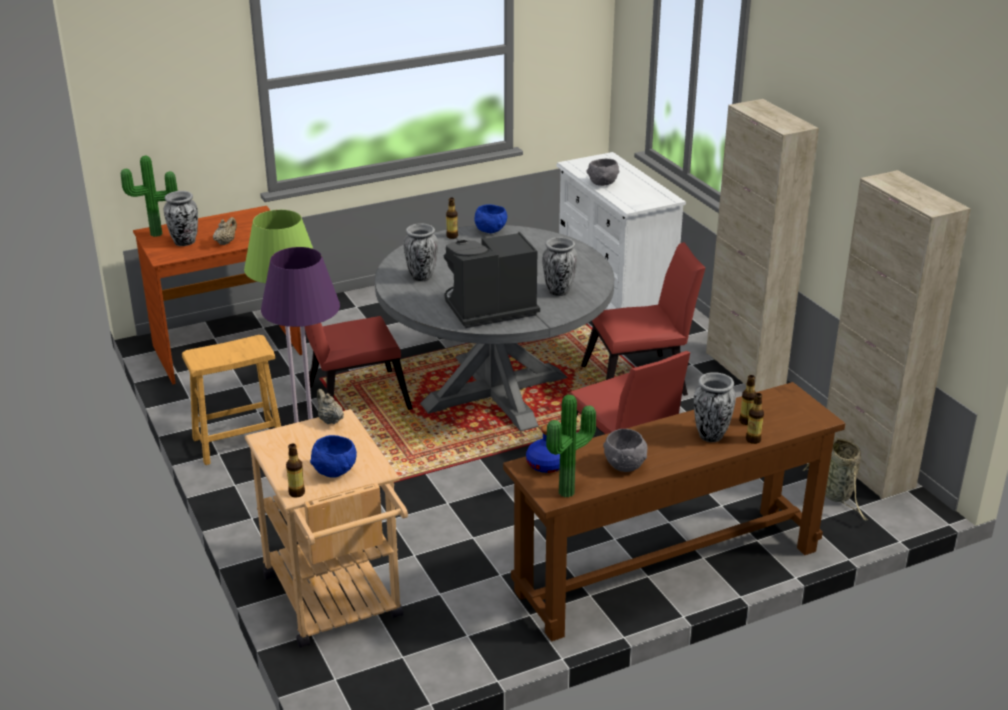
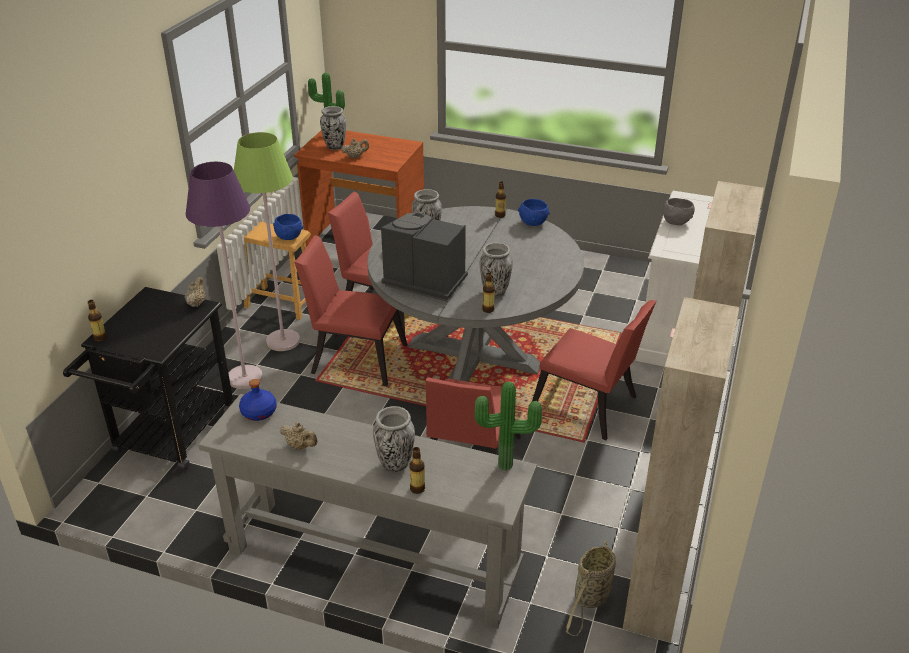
camera: 45 degrees right, 5 degrees up
beige cart [245,409,408,648] -> black cart [63,287,233,470]
blue bowl [310,435,357,478] -> blue bowl moved to [273,214,303,240]
brown console table [503,382,845,642] -> grey console table [198,394,537,629]
potted plant [546,395,596,497] -> potted plant moved to [474,381,542,471]
grey bowl [603,429,648,472] -> beige teapot [280,422,318,450]
bottle [739,375,756,425] -> bottle moved to [482,272,495,313]
none -> red chair [294,235,408,386]

